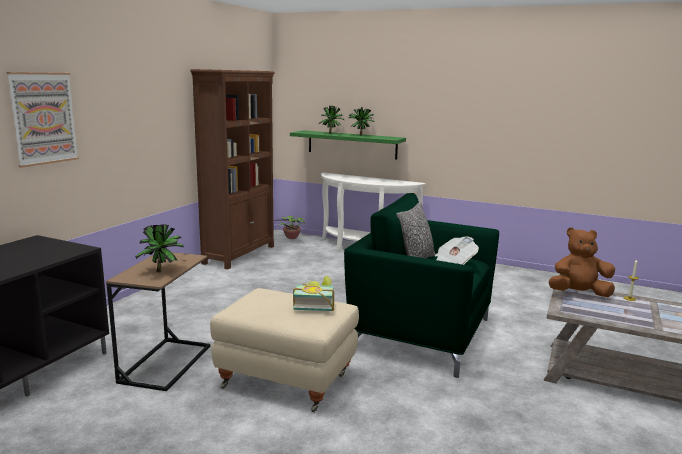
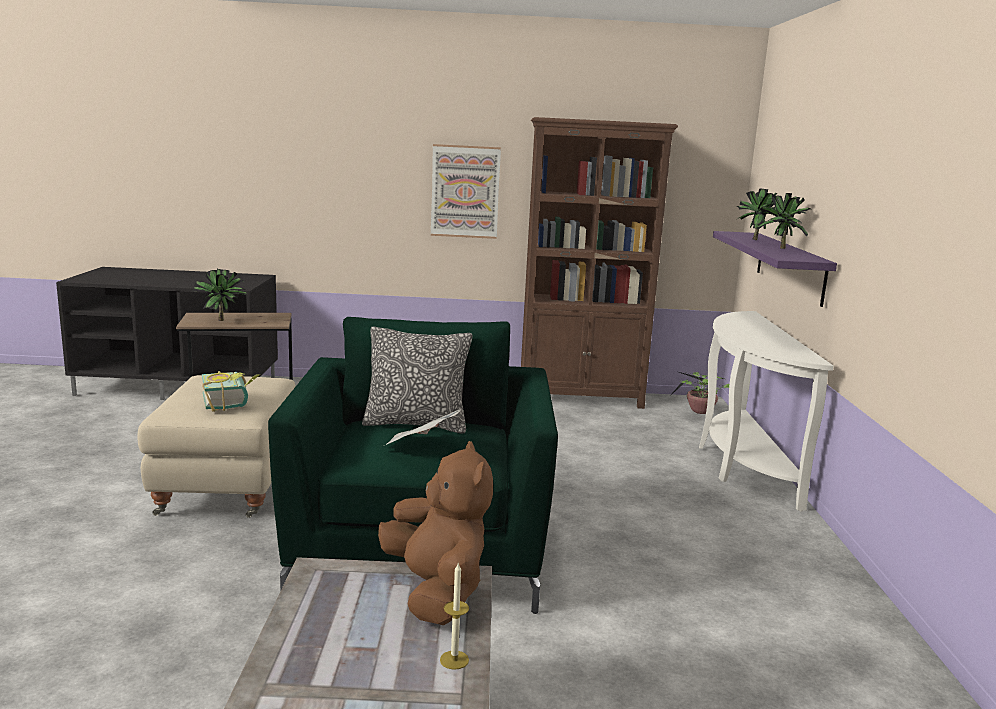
camera: 65 degrees right, 0 degrees up
picture [7,72,79,168] -> picture moved to [431,144,501,239]
green shelf [290,130,406,160] -> purple shelf [713,231,837,307]

